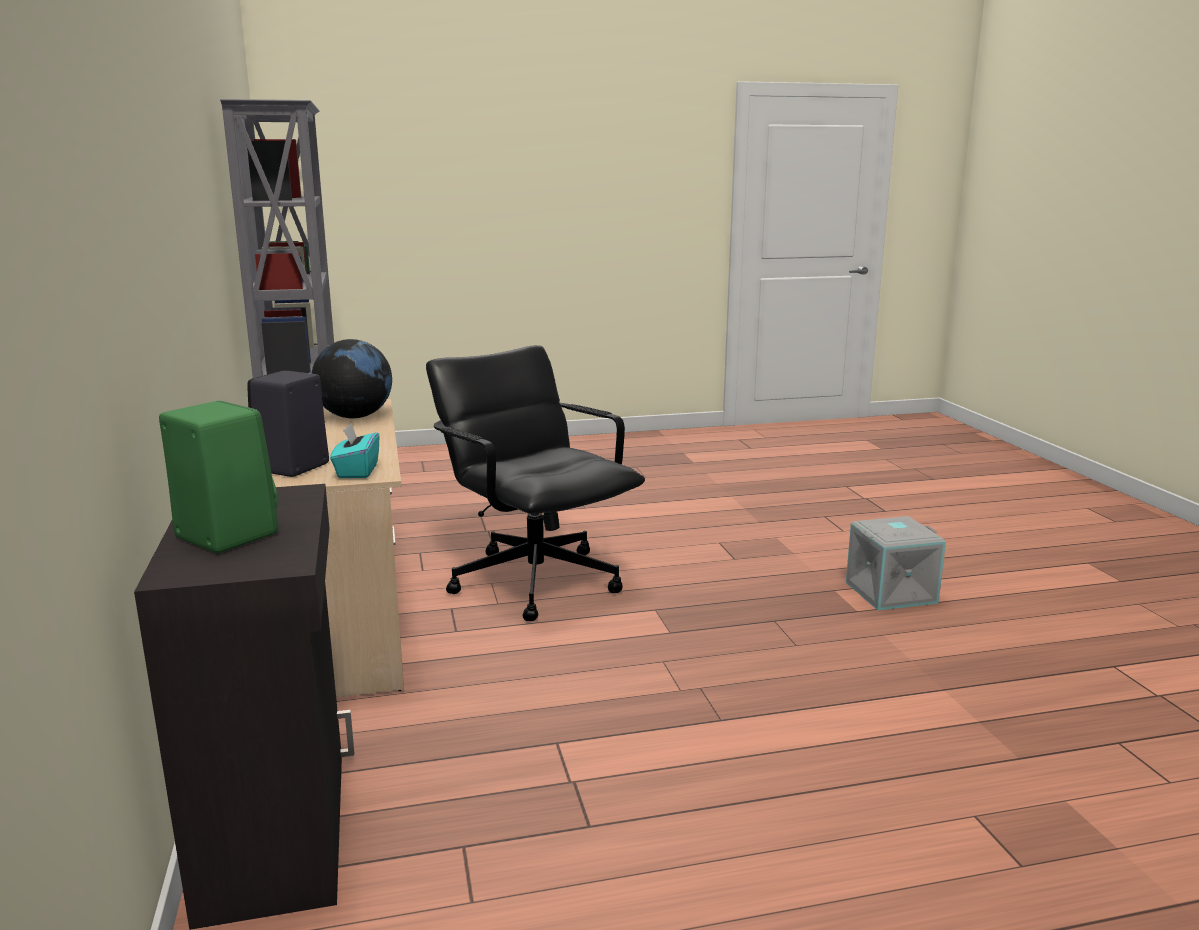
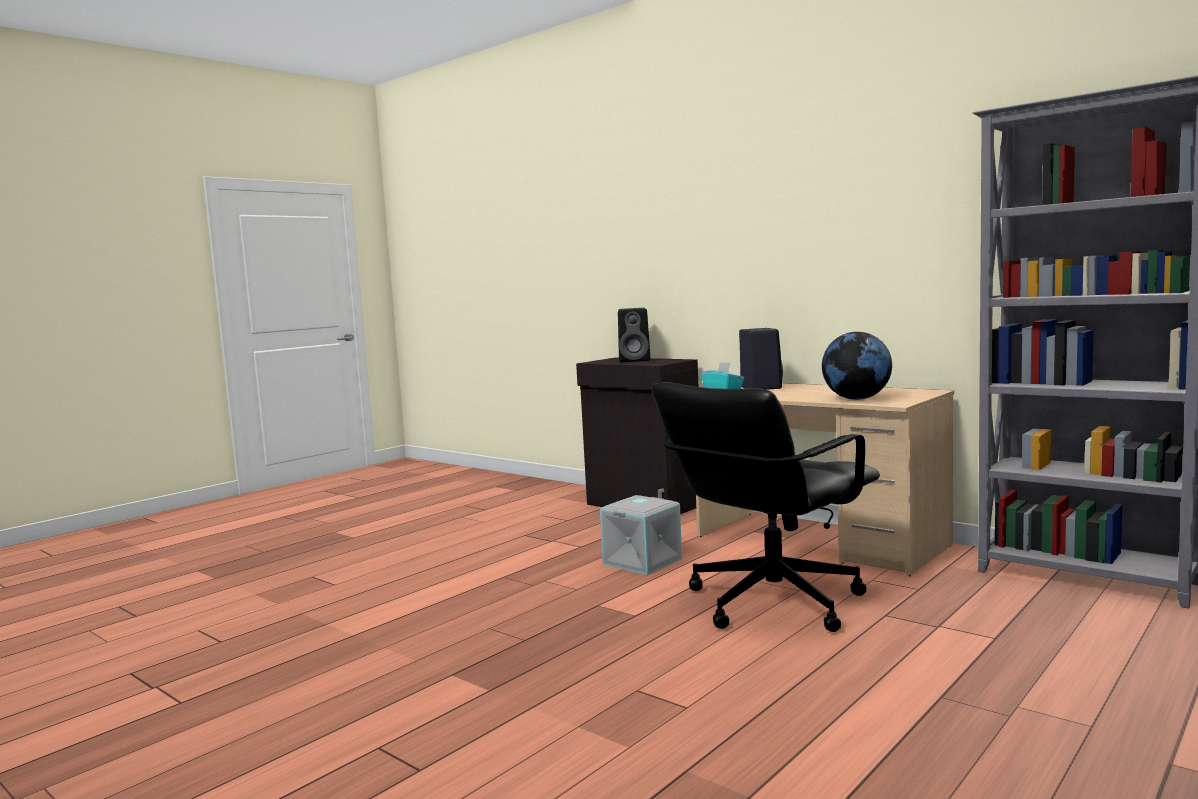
camera: 145 degrees right, 10 degrees down
green speaker [159,401,278,553] -> black speaker [618,308,650,362]
black office chair [426,345,645,621] -> black office chair turned 120 degrees clockwise [652,382,880,632]
grey storage box [846,516,946,610] -> grey storage box moved to [600,495,682,575]

